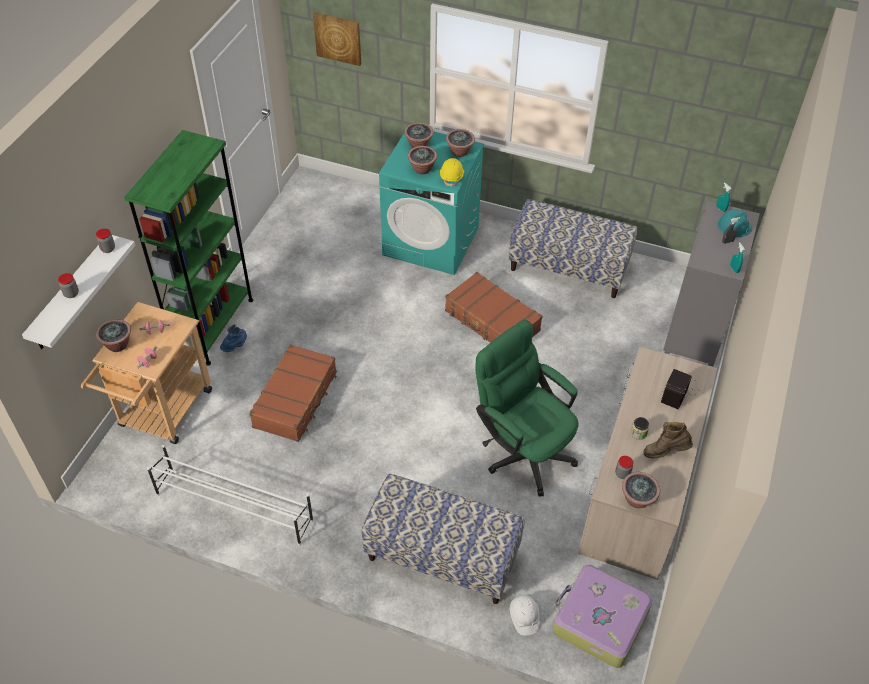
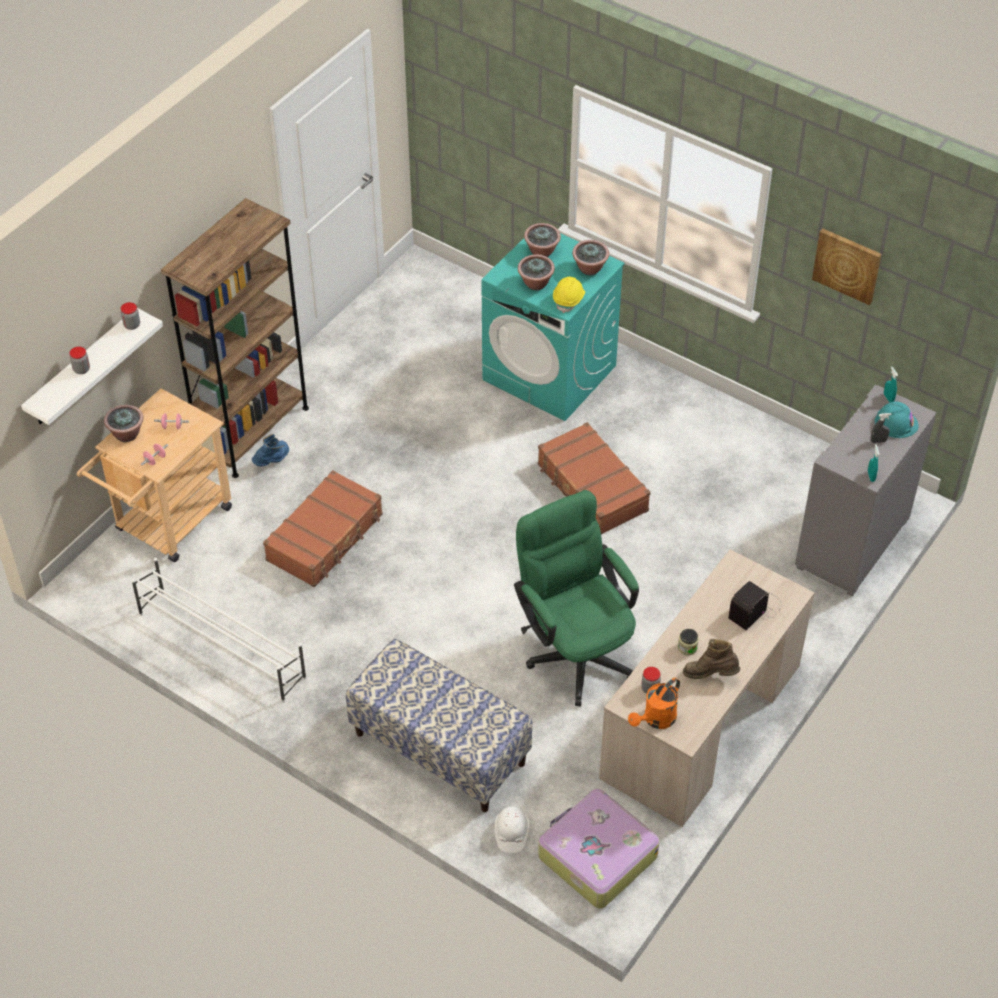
camera: 15 degrees right, 0 degrees up
green bookcase [124,130,253,366] -> brown bookcase [161,198,309,478]
picture [313,13,361,66] -> picture moved to [812,228,882,305]
bench [509,199,637,298] -> none
potted plant [622,472,660,508] -> orange watering can [628,678,680,729]

